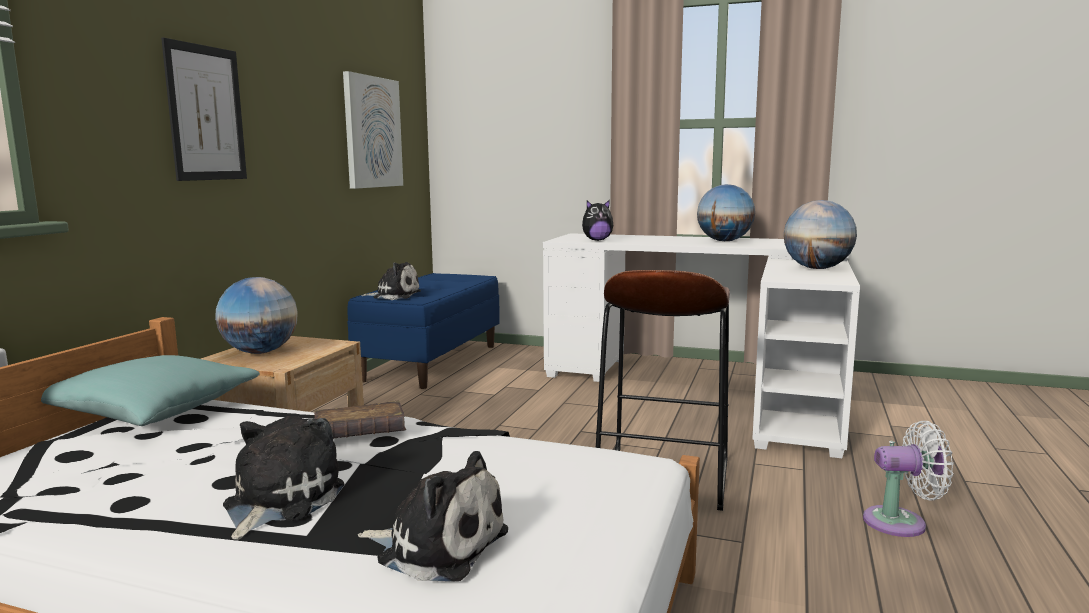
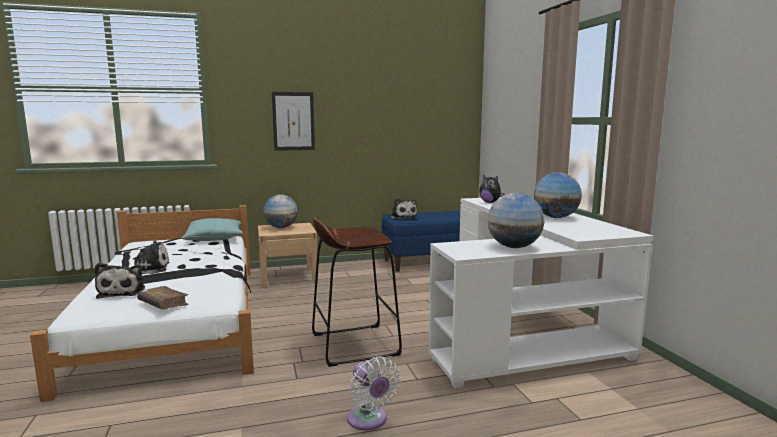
camera: 55 degrees right, 0 degrees up
brown book [314,400,406,439] -> brown book moved to [137,286,189,310]
picture [343,71,403,189] -> none

